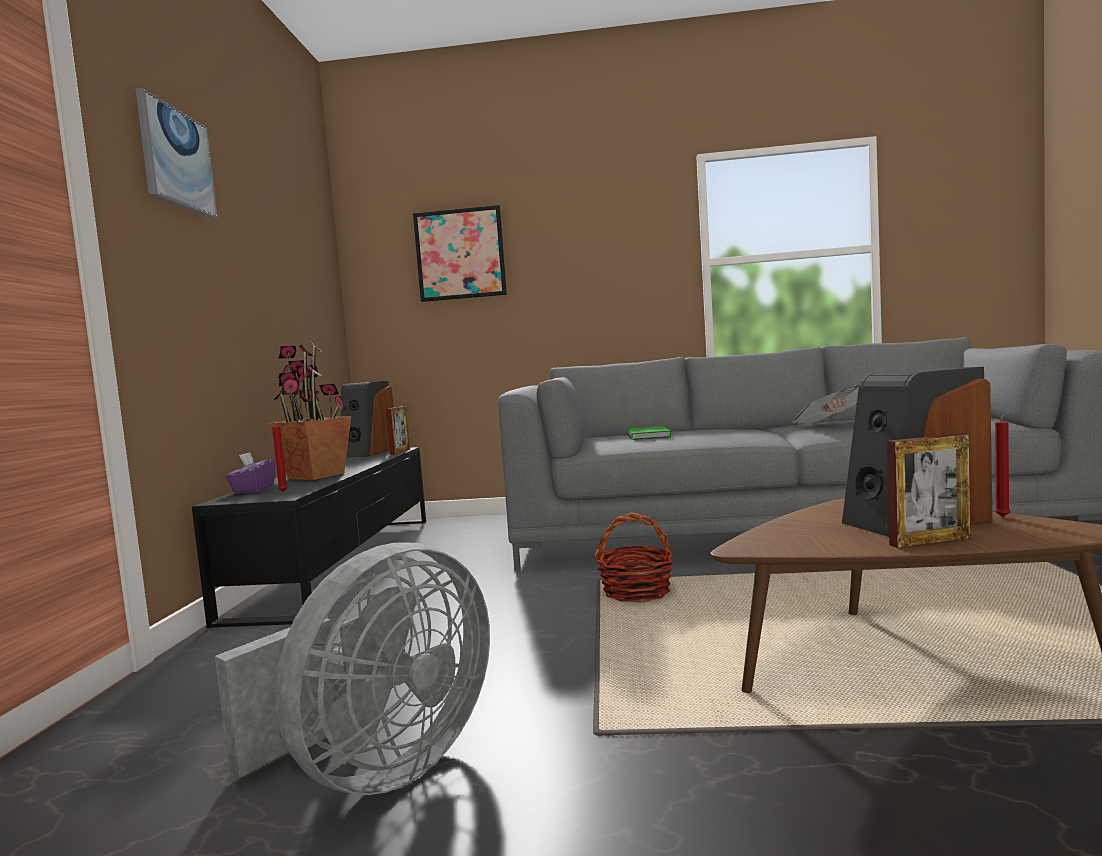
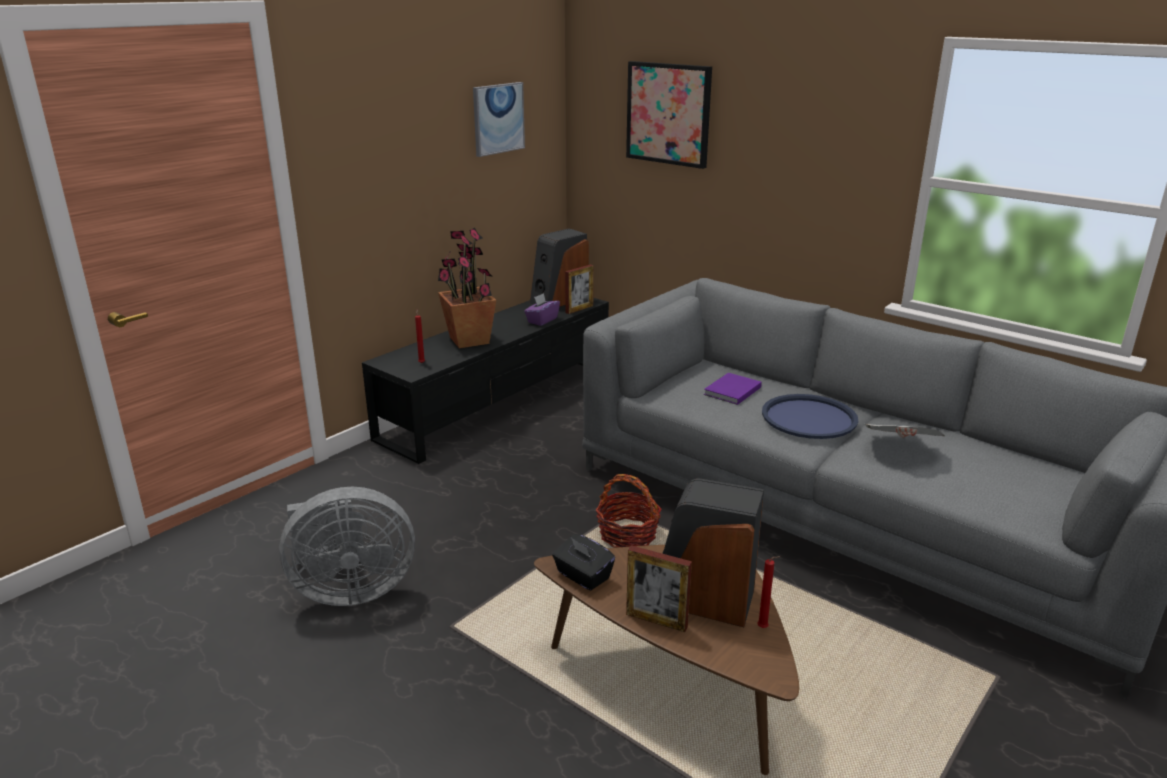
camera: 35 degrees right, 20 degrees up
picture [136,88,217,219] -> picture moved to [473,82,525,157]
purple tissue box [226,452,276,494] -> purple tissue box moved to [524,293,560,326]
green book [627,426,671,440] -> purple book [704,373,762,405]
none -> black tissue box [552,534,615,590]
none -> blue tray [762,394,858,439]

